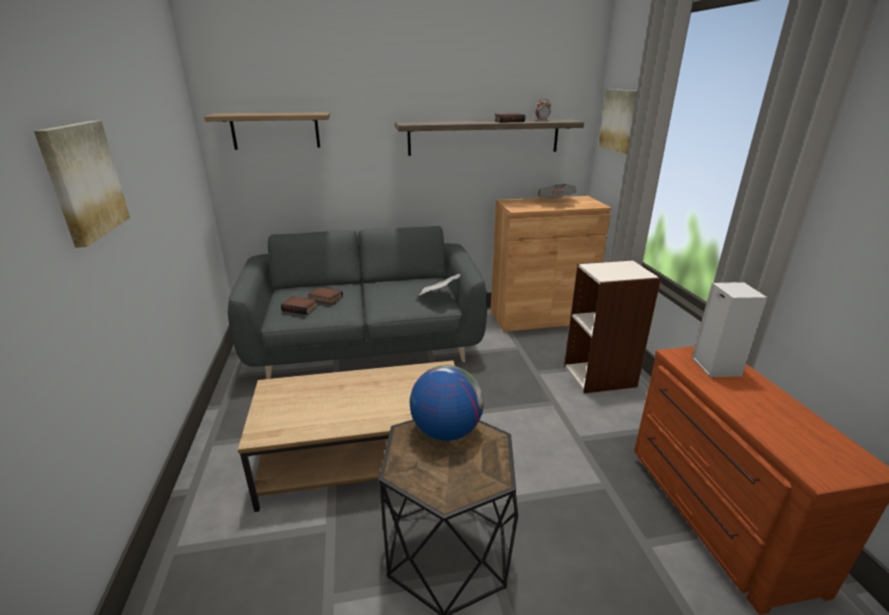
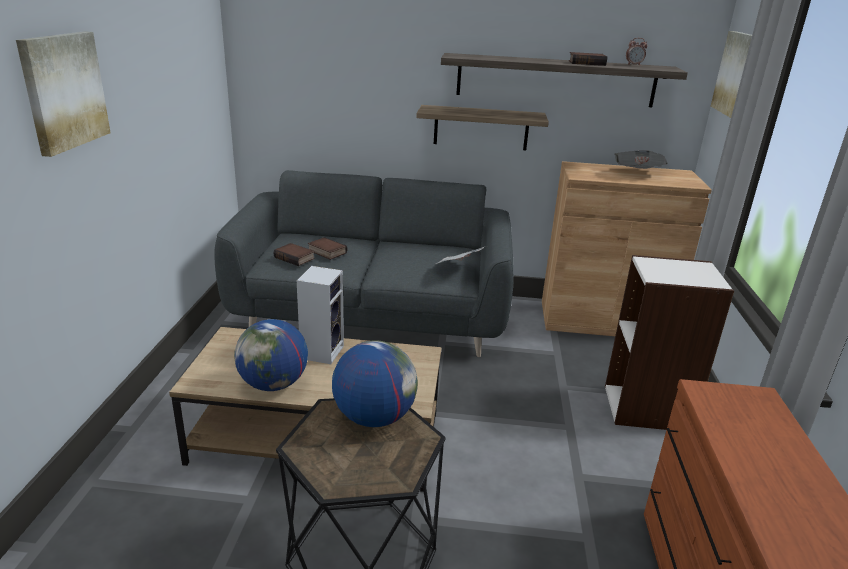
camera: 15 degrees right, 0 degrees up
shelf [204,112,330,150] -> shelf moved to [416,105,549,150]
speaker [692,282,768,377] -> speaker moved to [297,266,344,364]
none -> globe [234,319,308,391]

